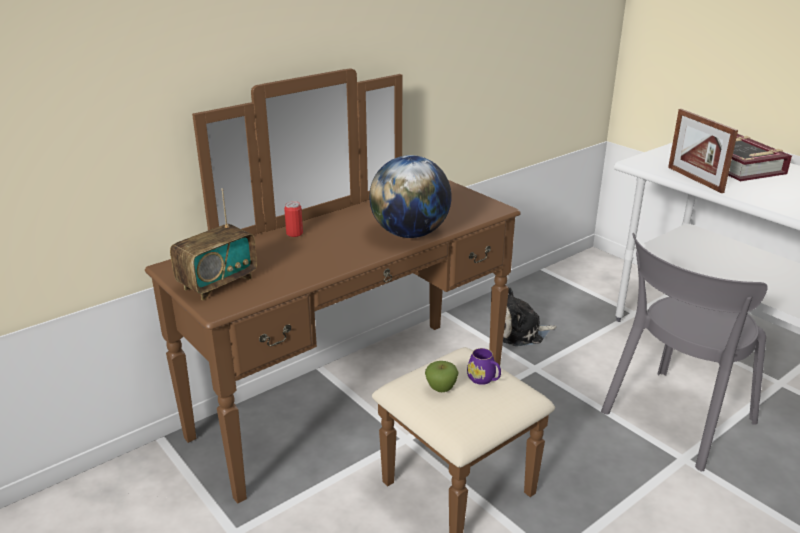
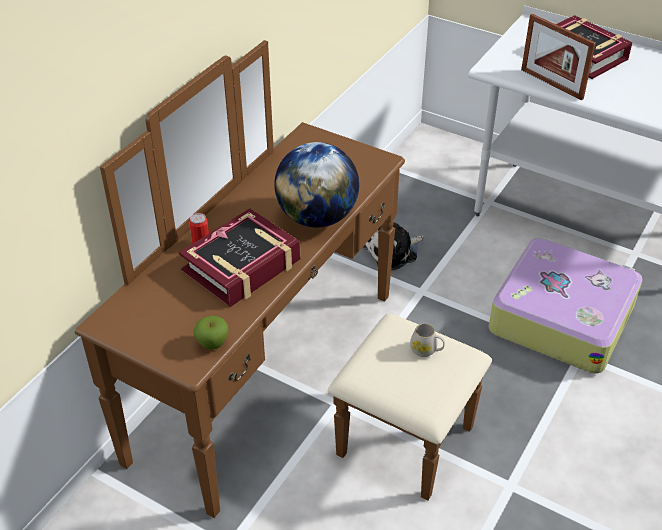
camera: 20 degrees left, 15 degrees up
radio [170,188,257,300] -> none
apple [425,361,459,392] -> apple moved to [193,316,229,349]
purple mug [467,348,501,385] -> white mug [410,324,445,357]
grey chair [601,233,768,471] -> suitcase [489,238,642,374]
none -> book [179,209,300,307]

